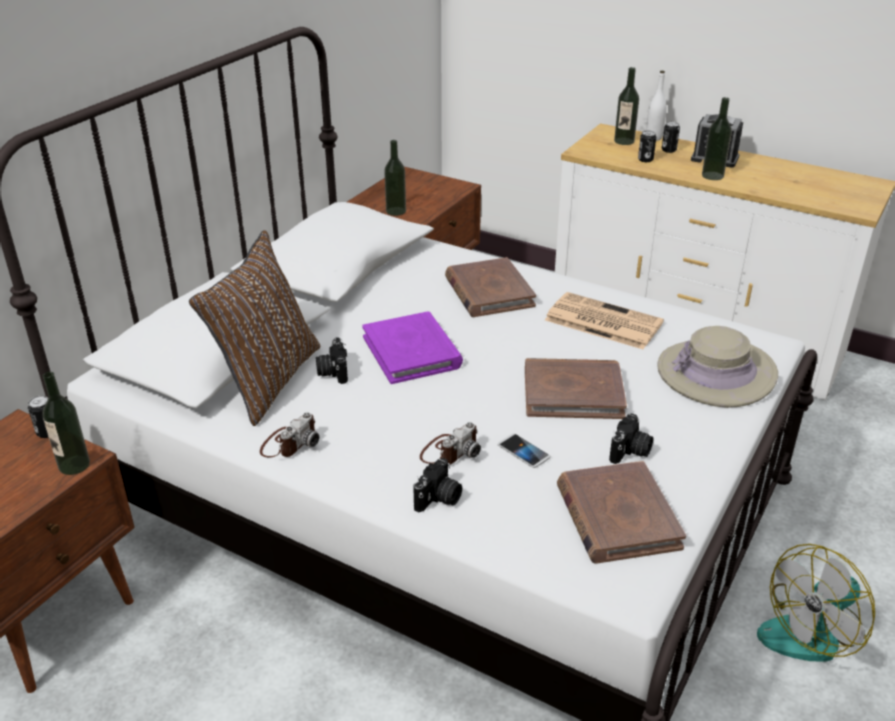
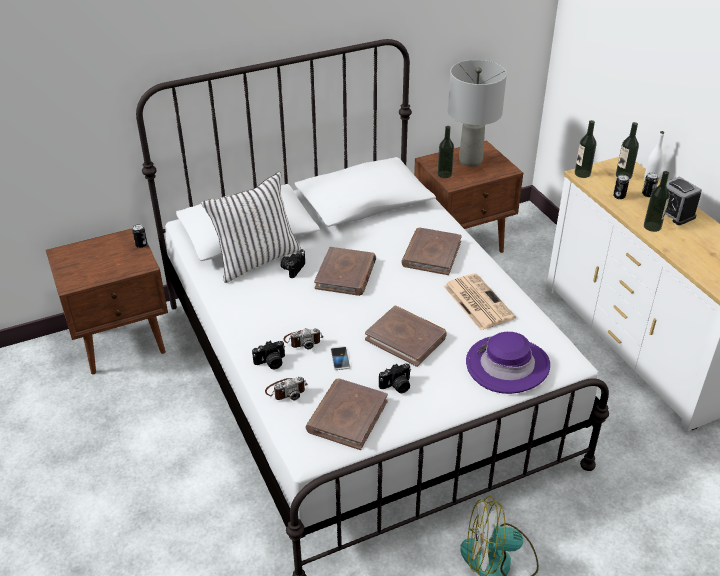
camera: 35 degrees right, 5 degrees up
bottle [43,372,90,475] -> bottle moved to [575,120,596,178]
brown pillow [189,230,321,426] -> white pillow [201,172,301,283]
camera [260,412,319,457] -> camera moved to [265,377,307,400]
purple book [362,312,463,384] -> brown book [314,247,376,296]
beige hat [658,326,778,408] -> purple hat [466,332,550,394]
none -> grey table lamp [448,60,507,167]

